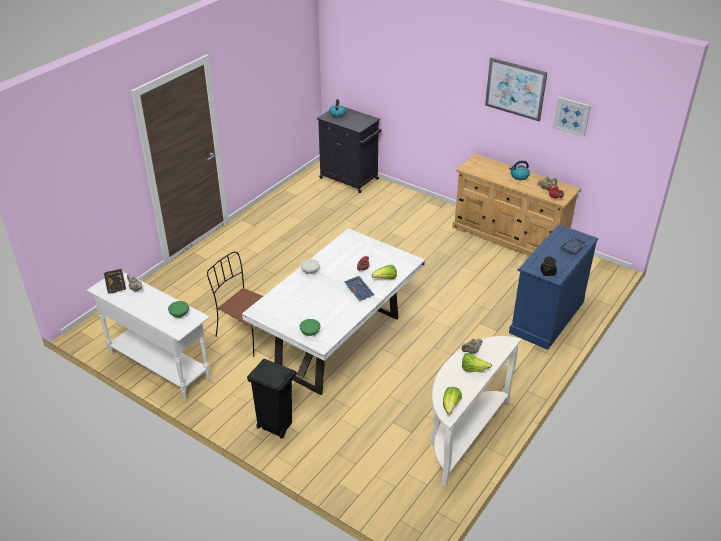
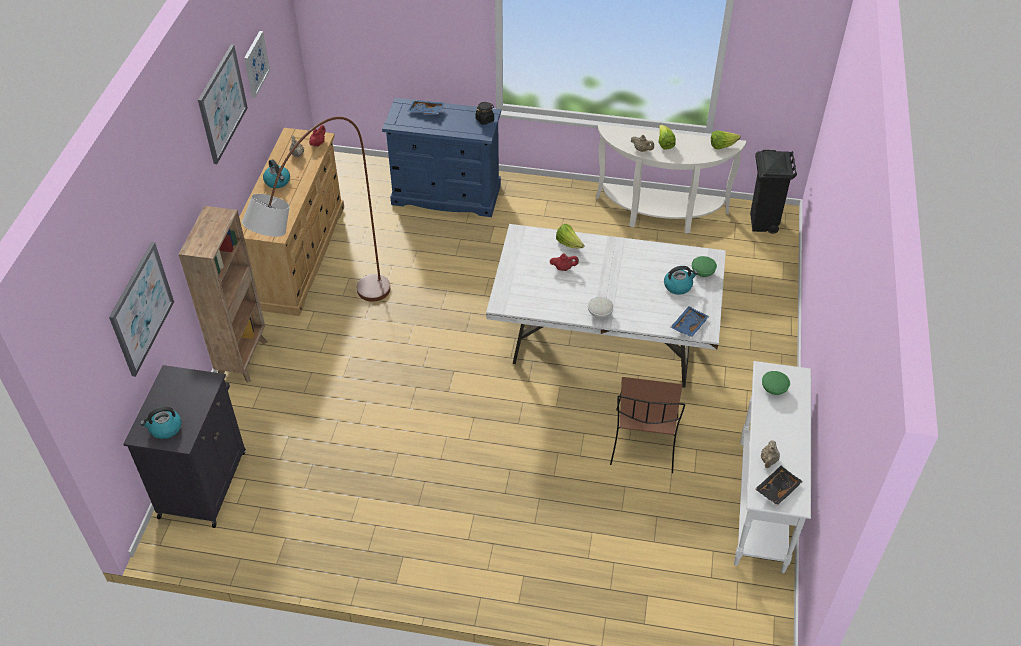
camera: 115 degrees left, 10 degrees up
black trash can [247,359,297,439] -> black trash can moved to [750,150,797,234]
blue tray [344,276,375,301] -> blue tray moved to [671,306,709,338]
none -> picture [109,242,174,377]
none -> brown bookcase [179,206,267,383]
none -> brown floor lamp [242,117,390,302]
none -> kettle [664,266,698,295]

